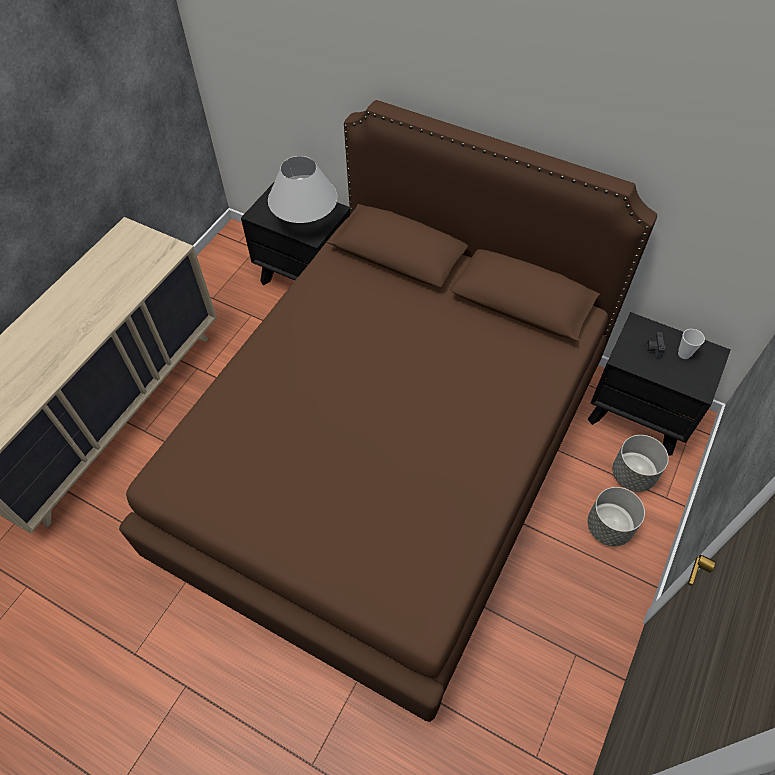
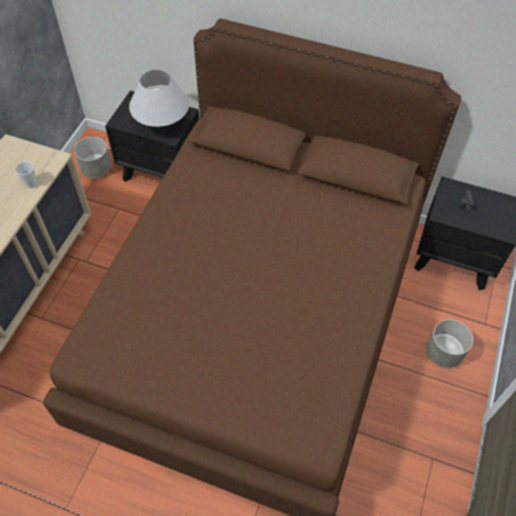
camera: 10 degrees left, 0 degrees up
grey planter [612,435,669,492] -> grey planter moved to [74,137,112,178]
cup [678,329,705,359] -> cup moved to [15,161,37,188]

